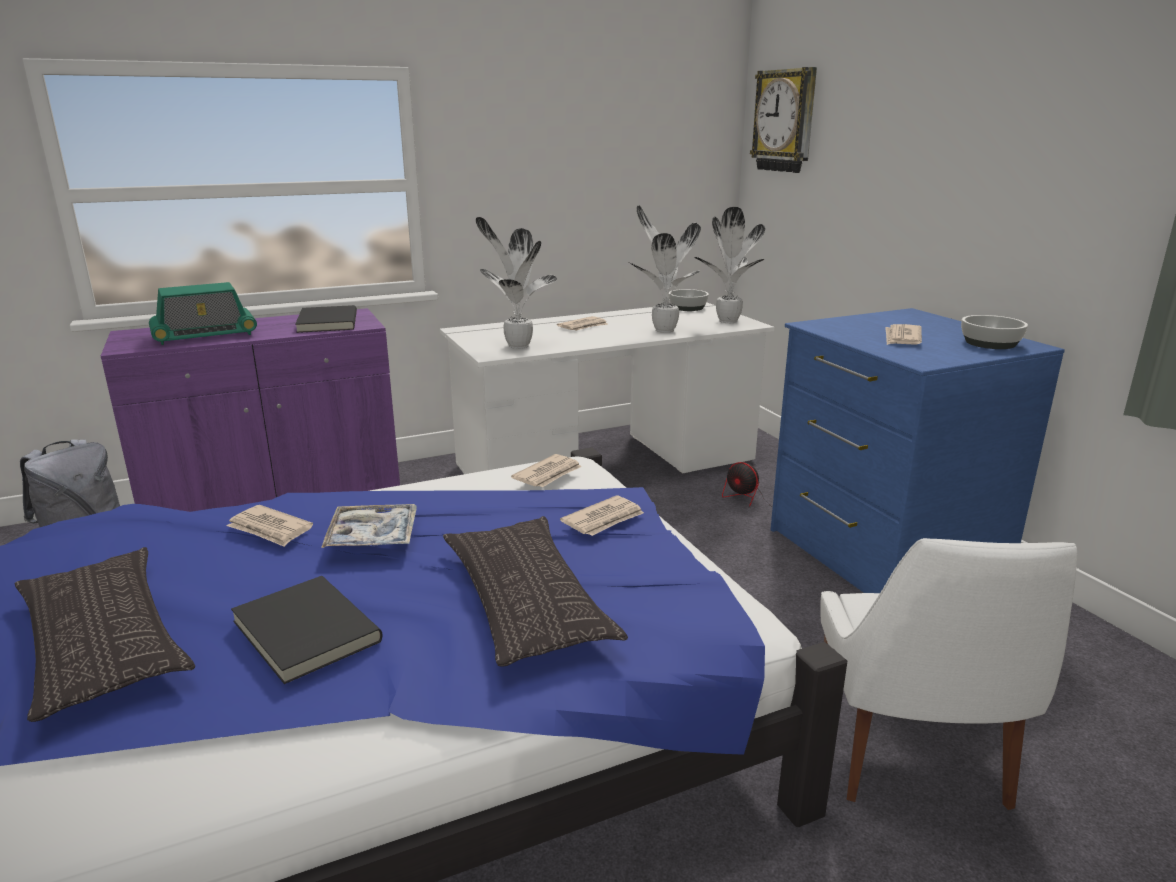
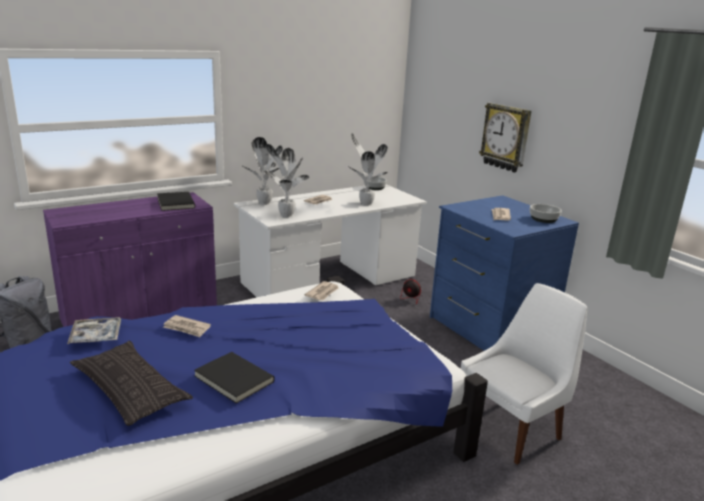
camera: 10 degrees left, 0 degrees up
radio [149,282,257,345] -> none
tray [321,504,417,548] -> tray moved to [67,317,121,344]
pillow [443,516,628,667] -> none
newspaper [560,495,644,536] -> none
potted plant [694,207,765,323] -> potted plant moved to [241,137,283,205]
wall clock [750,67,817,173] -> wall clock moved to [479,103,531,173]
white chair [820,538,1077,810] -> white chair turned 120 degrees counterclockwise [461,283,587,465]

